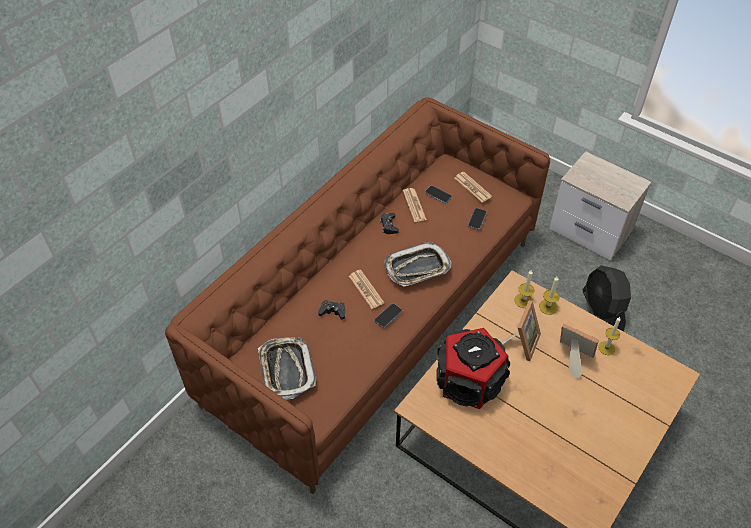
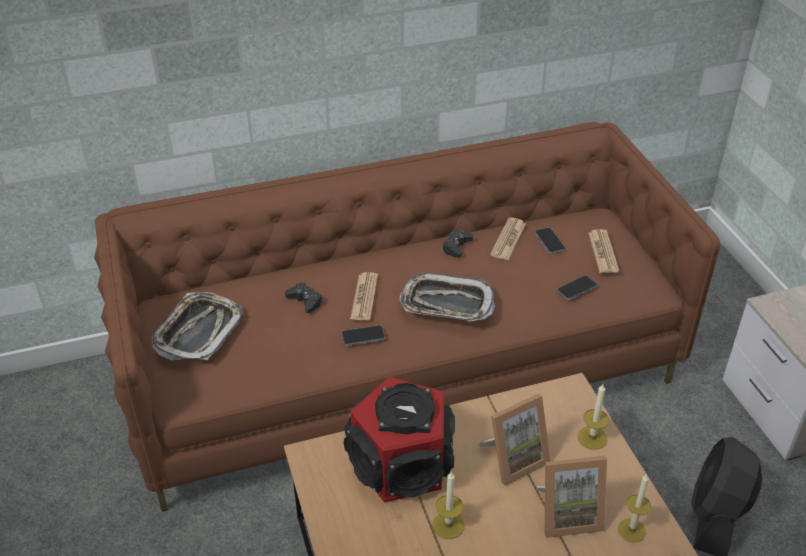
camera: 35 degrees right, 10 degrees down
candle [514,270,534,308] -> candle moved to [433,472,464,539]
picture frame [560,323,599,379] -> picture frame turned 105 degrees clockwise [537,456,607,538]

